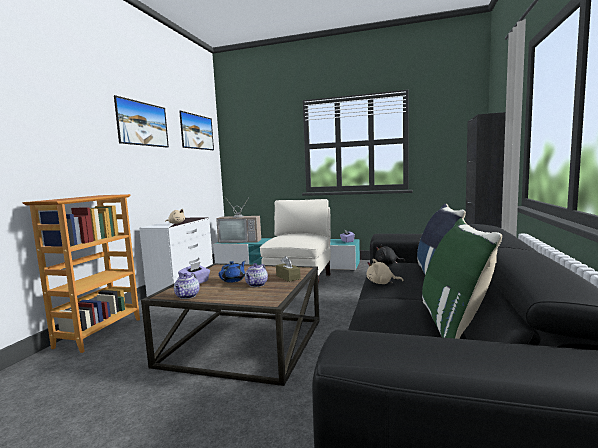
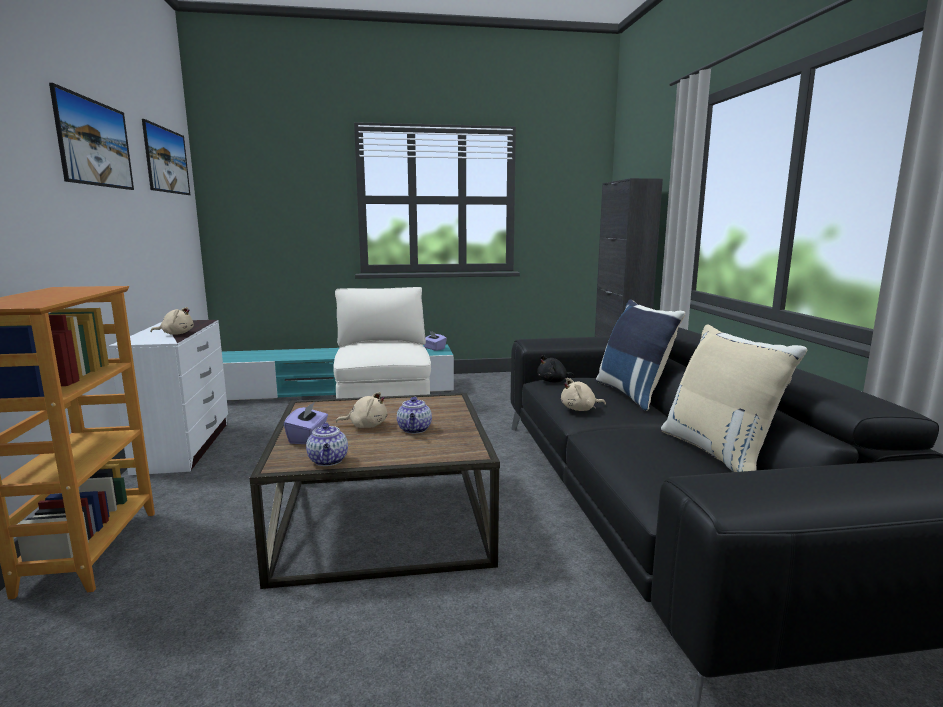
camera: 25 degrees left, 5 degrees up
television [216,196,261,243] -> none
blue teapot [219,261,245,283] -> beige plush toy [336,392,387,428]
brown tissue box [276,256,301,282] -> none
green pillow [422,218,502,339] -> beige pillow [661,324,807,472]

